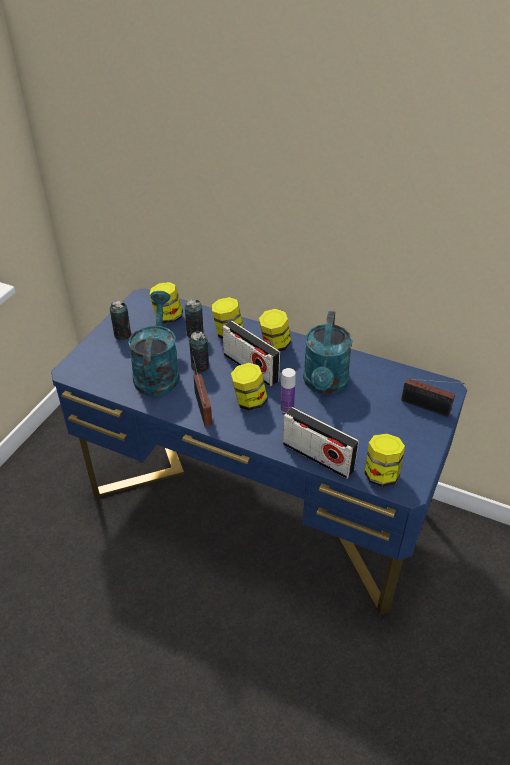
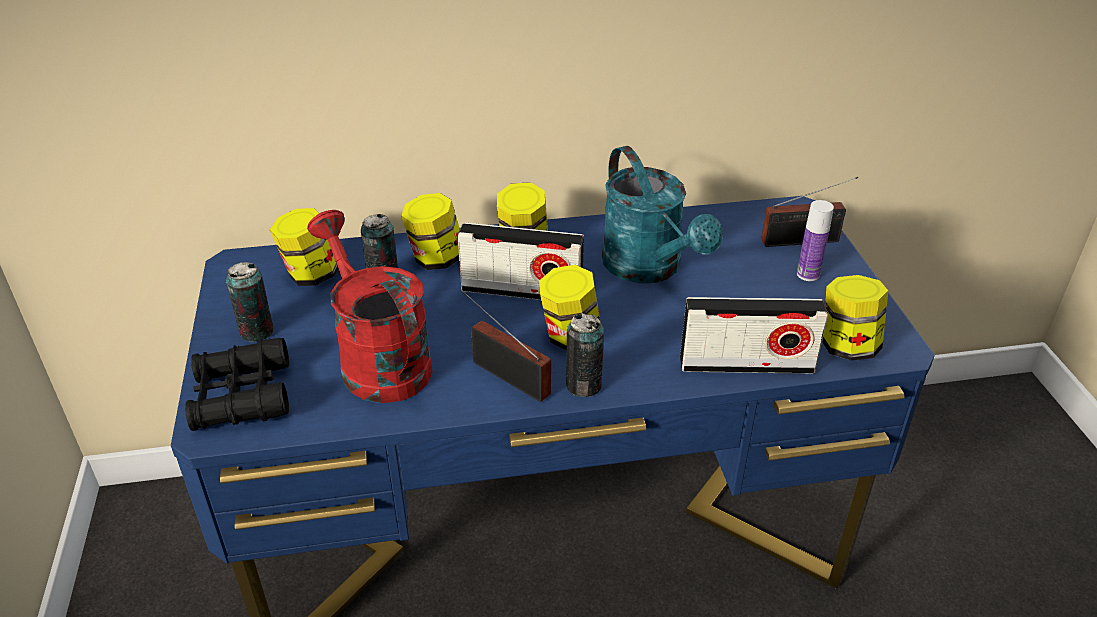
camera: 35 degrees left, 5 degrees down
turquoise watering can [128,291,179,396] -> red watering can [307,210,433,403]
can [189,331,209,373] -> can moved to [566,313,604,397]
bottle [280,368,296,413] -> bottle moved to [797,200,834,281]
none -> black binoculars [185,338,289,431]

